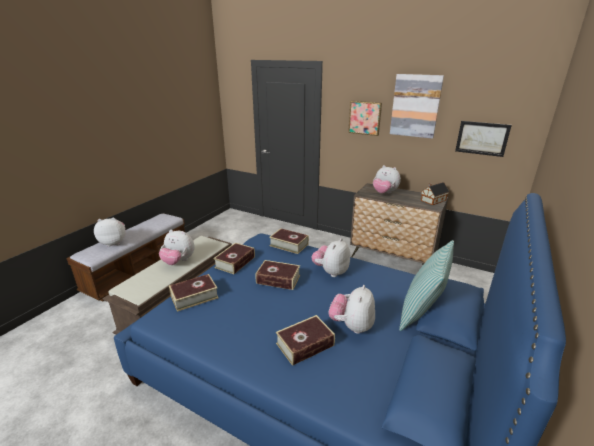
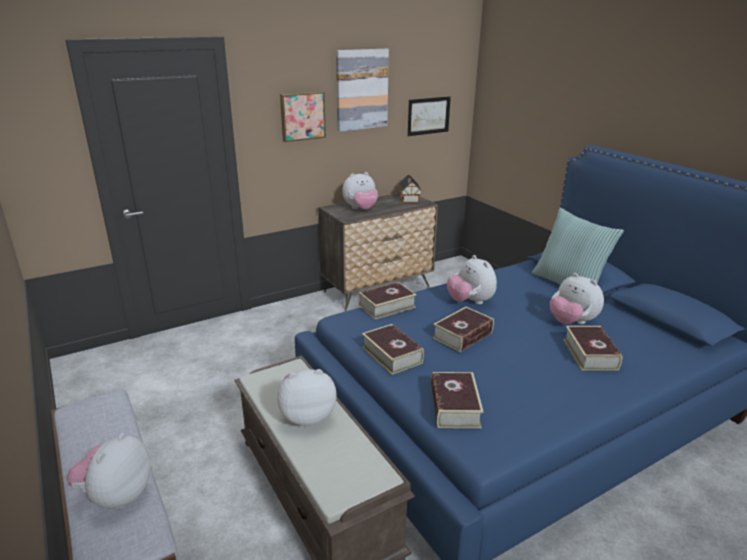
camera: 60 degrees left, 0 degrees up
plush toy [159,230,195,265] -> plush toy turned 150 degrees counterclockwise [277,369,337,426]

